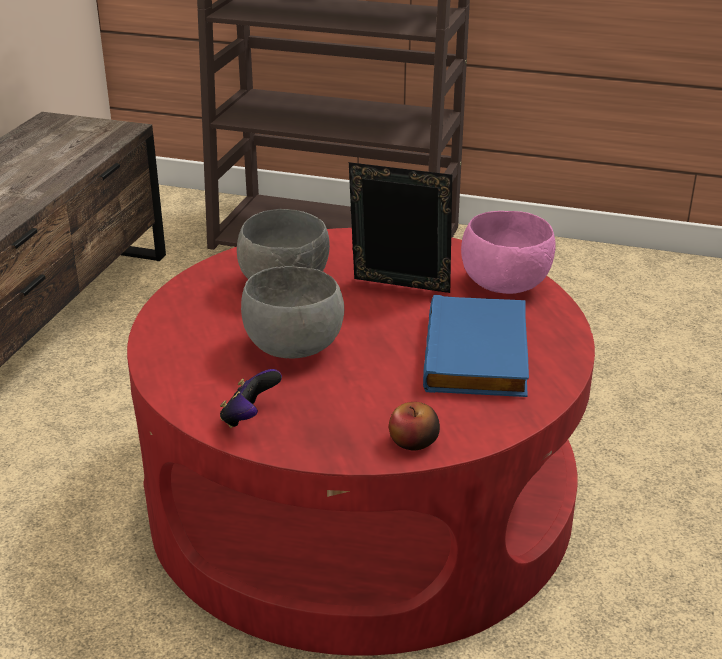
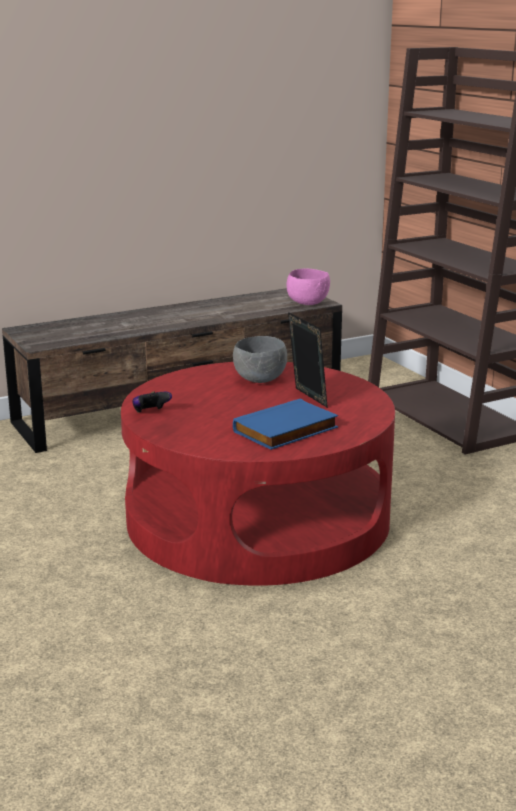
camera: 45 degrees right, 10 degrees down
grey bowl [241,266,344,359] -> none
apple [389,402,440,451] -> none
pink bowl [461,211,556,294] -> pink bowl moved to [287,268,330,305]

